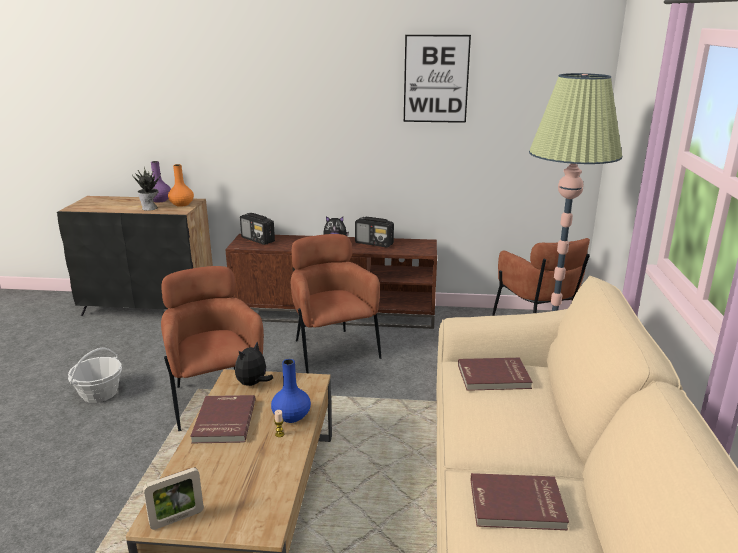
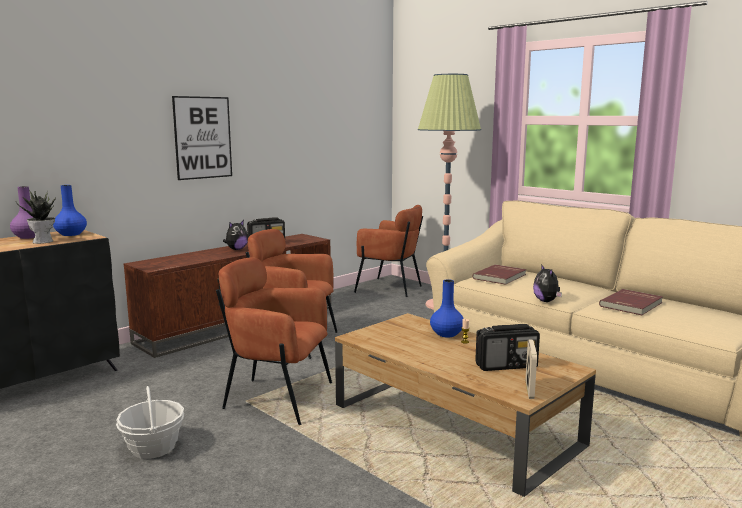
camera: 50 degrees left, 10 degrees down
orange vase [168,164,194,207] -> blue vase [53,185,87,236]
red book [190,395,256,444] -> none
plush toy [235,342,273,386] -> plush toy moved to [533,264,562,302]
radio [240,213,275,245] -> radio moved to [475,324,540,371]
picture [404,35,471,123] -> picture moved to [172,96,232,180]

